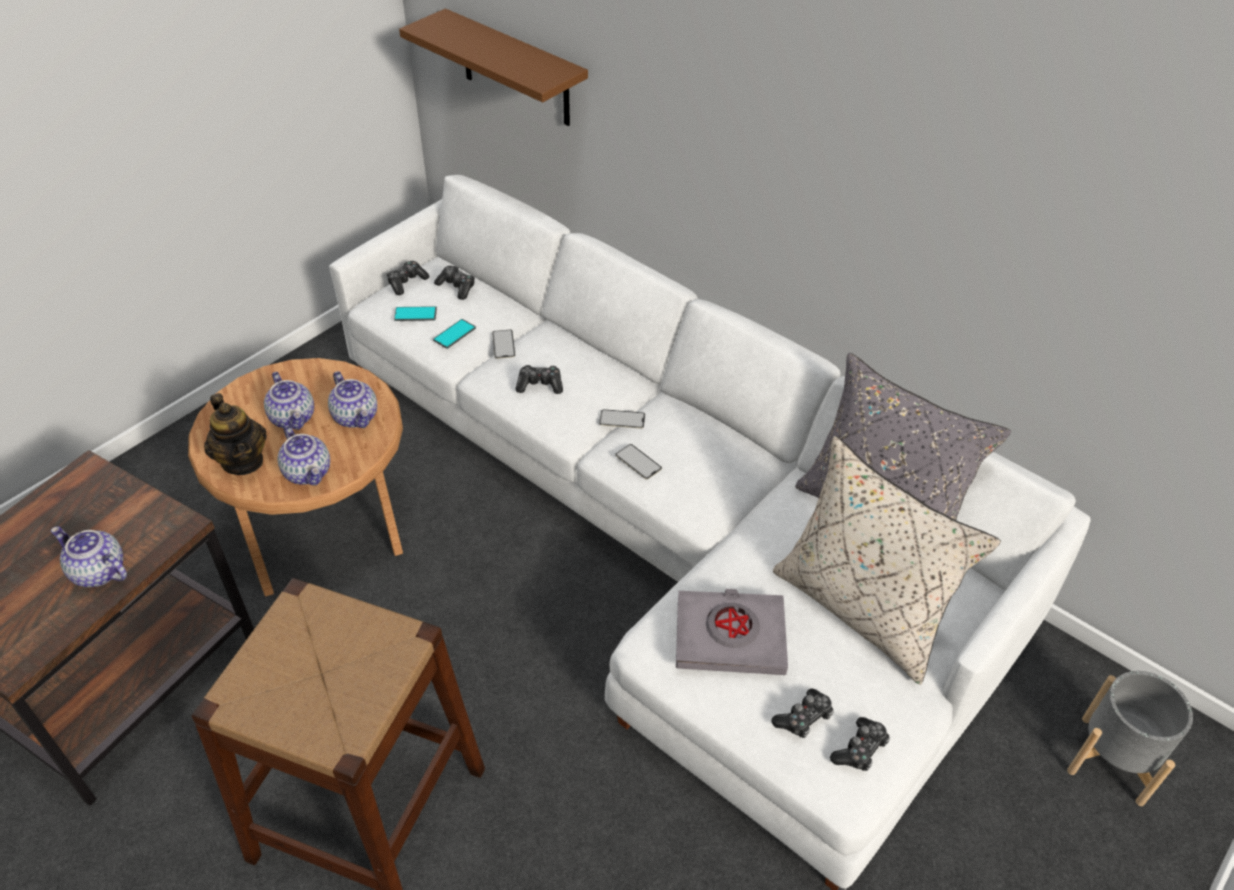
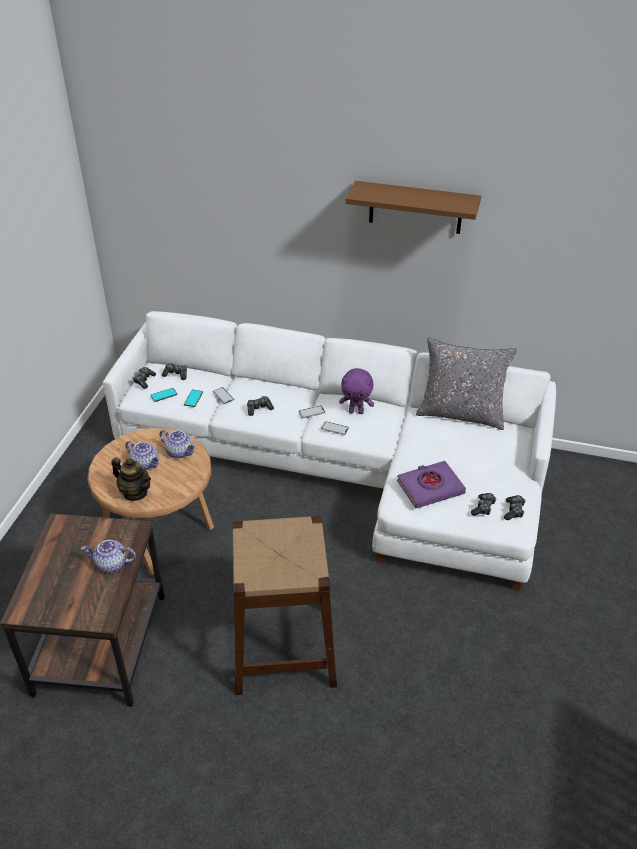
camera: 25 degrees left, 5 degrees down
teapot [278,425,330,486] -> none
brown shelf [399,9,588,126] -> brown shelf moved to [346,181,481,234]
grey book [676,589,788,675] -> purple book [397,461,466,508]
beige pillow [773,436,1001,685] -> none
grey planter [1067,671,1193,806] -> none
none -> purple plush toy [339,368,374,414]

